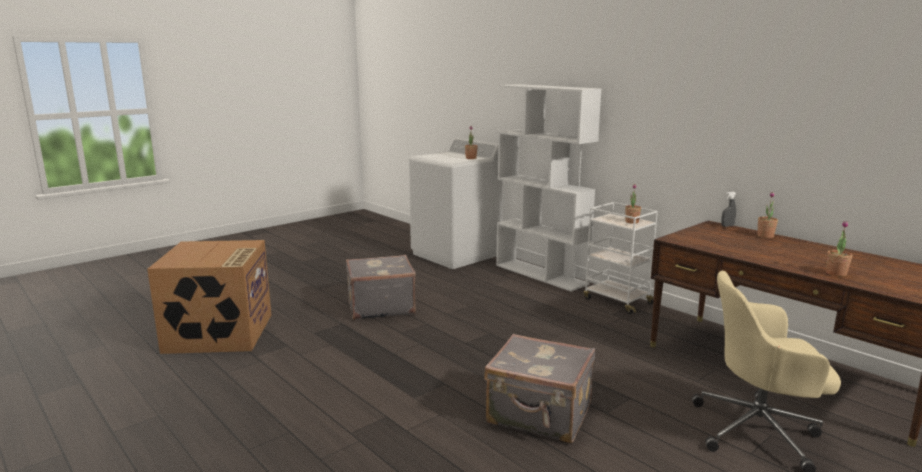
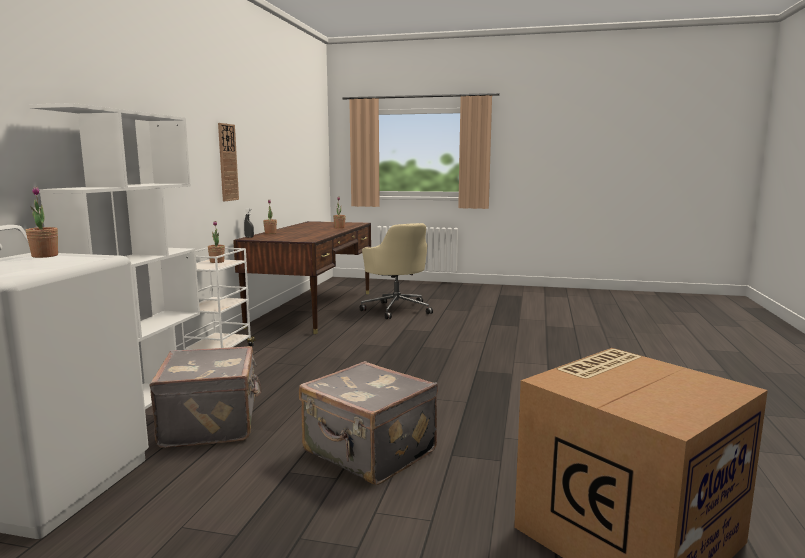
camera: 125 degrees left, 5 degrees down
grey suitcase [484,334,595,443] -> grey suitcase moved to [150,346,262,448]
none -> wall clock [218,123,239,201]

